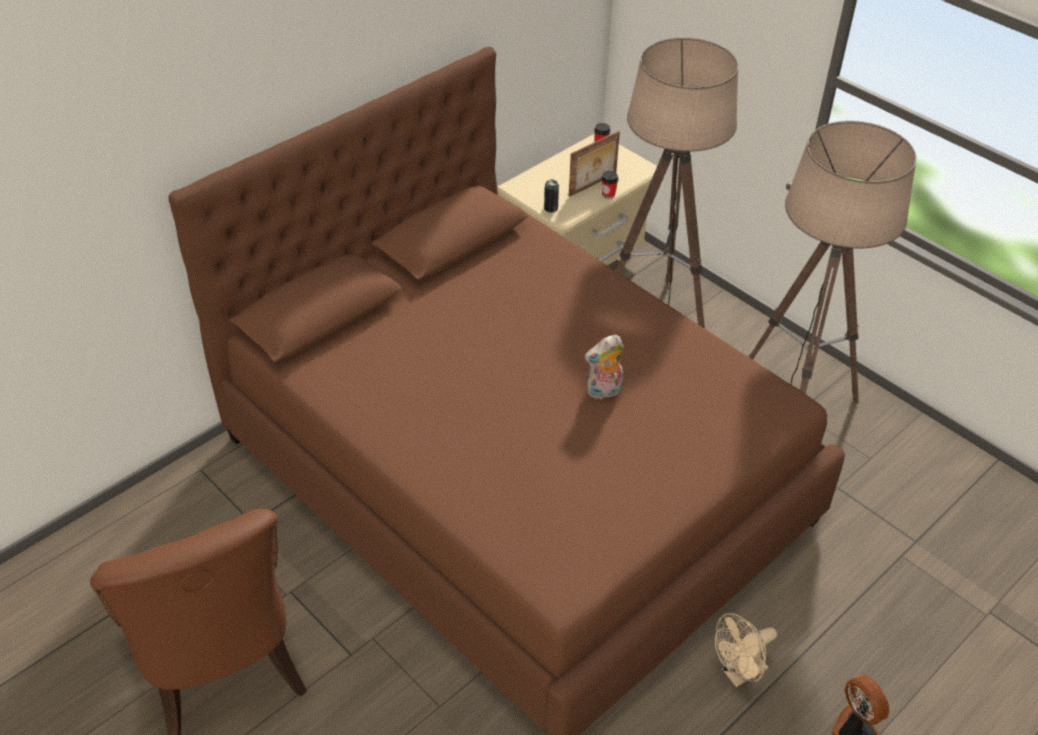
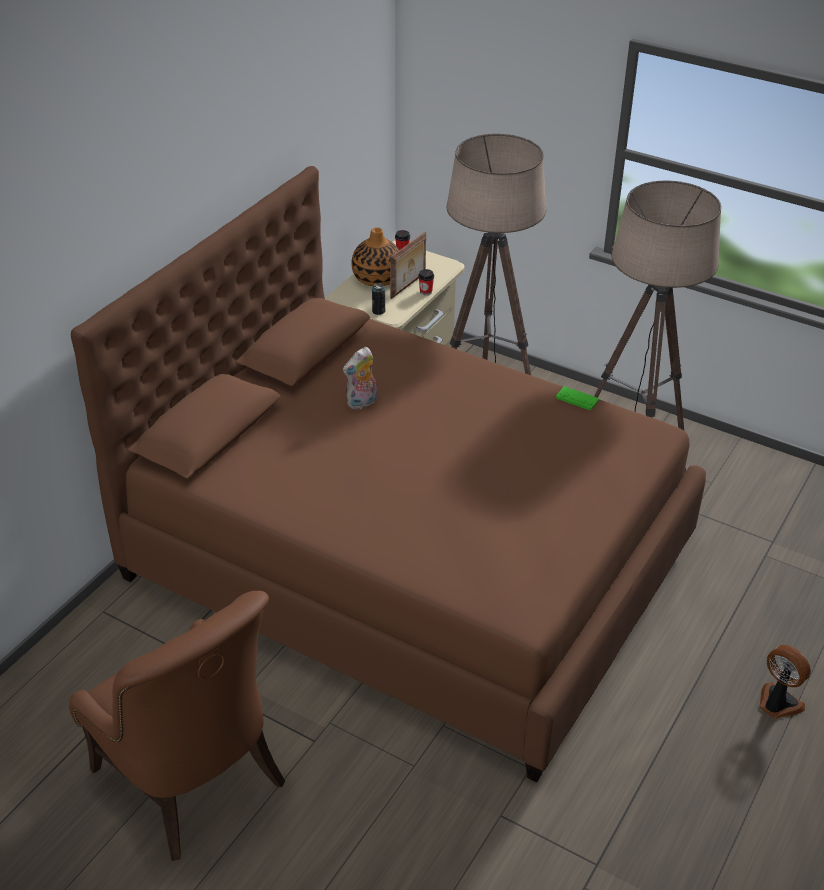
camera: 15 degrees left, 5 degrees down
plush toy [585,335,624,399] -> plush toy moved to [343,347,377,409]
beige fan [715,613,777,687] -> none
none -> vase [351,228,399,286]
none -> green game controller [556,386,599,410]

